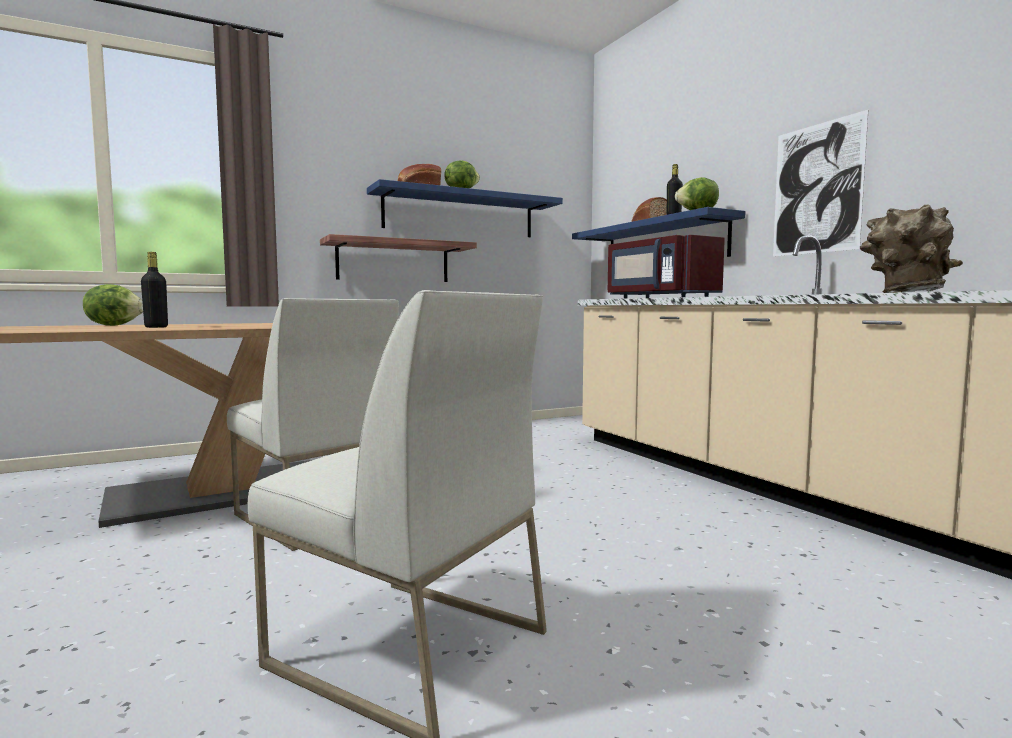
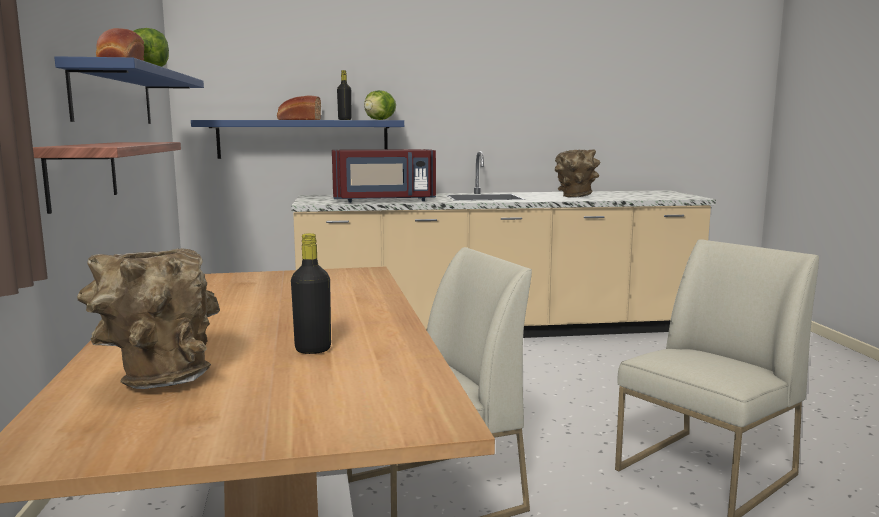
camera: 70 degrees left, 5 degrees up
lettuce [83,284,143,326] -> brown vase [77,248,220,389]
picture [773,110,868,257] -> none

